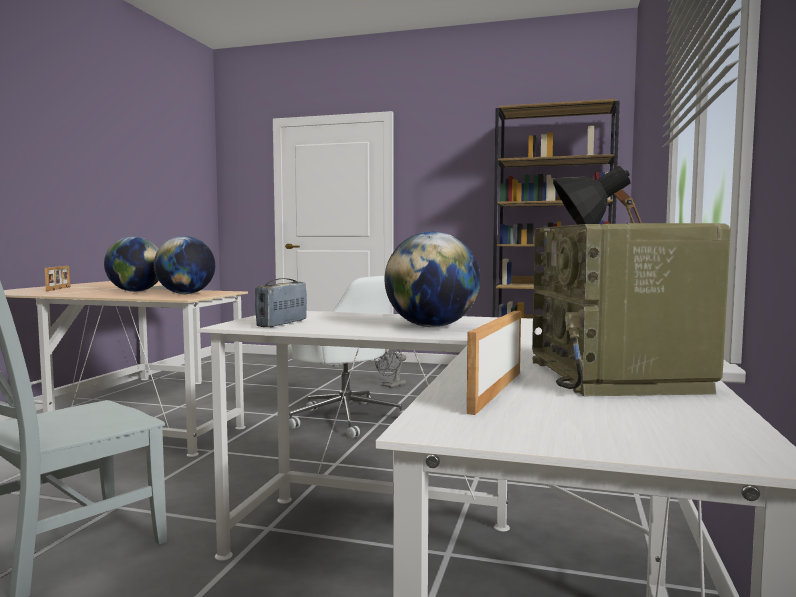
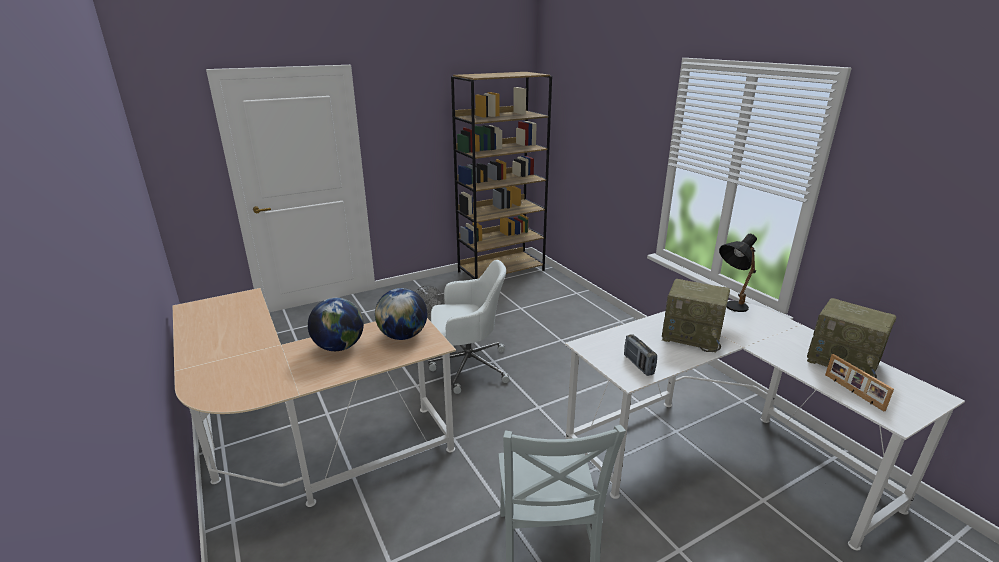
camera: 45 degrees left, 20 degrees up
picture frame [45,266,71,291] -> none
globe [385,232,480,327] -> radio [662,279,730,352]

